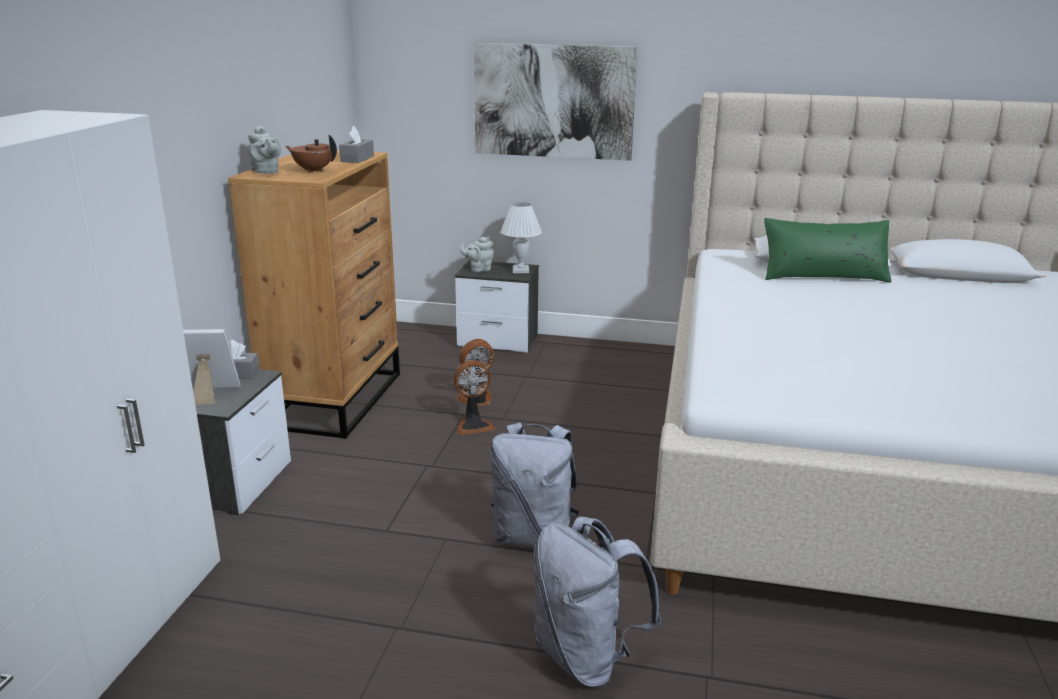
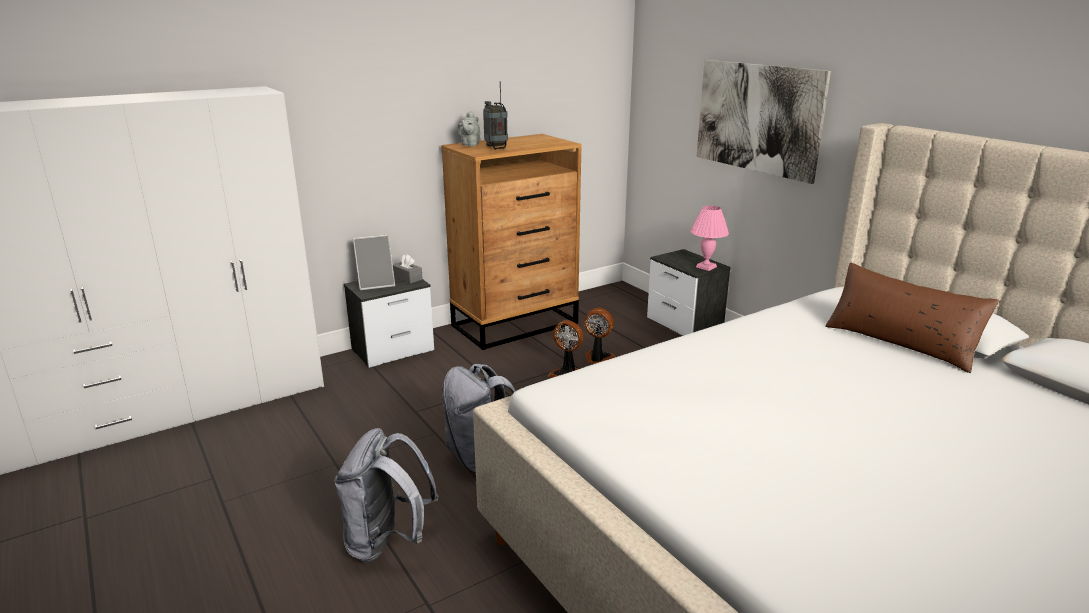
camera: 45 degrees right, 0 degrees up
picture frame [183,329,240,405] -> picture frame turned 120 degrees clockwise [353,235,395,290]
brown teapot [285,135,337,173] -> radio [483,81,508,150]
grey tissue box [339,126,374,163] -> none
grey teapot [460,237,494,272] -> none
white table lamp [500,202,542,273] -> pink table lamp [690,206,729,271]
green pillow [764,218,891,283] -> brown pillow [825,262,999,373]

